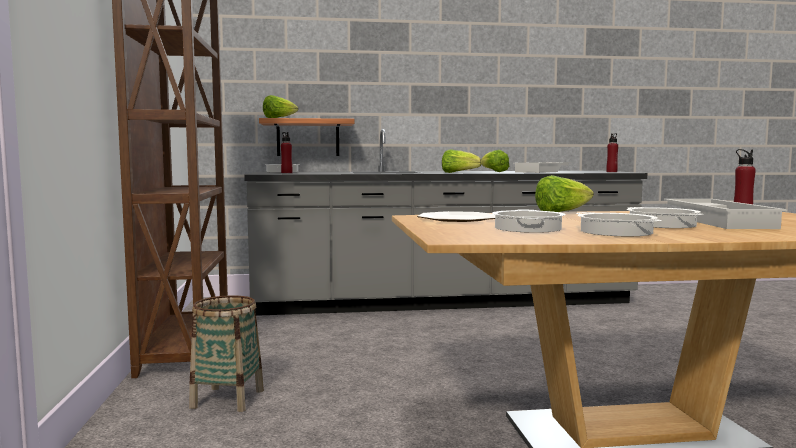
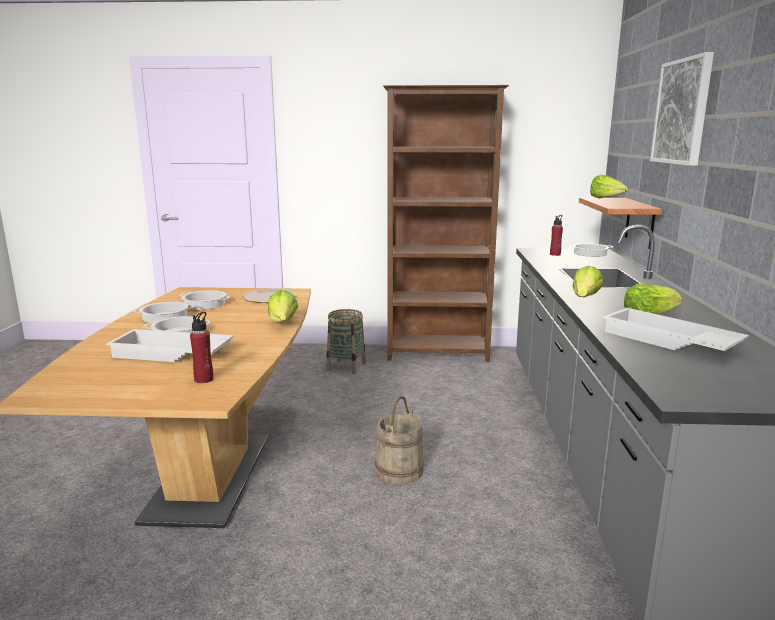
camera: 100 degrees right, 10 degrees up
red bottle [606,133,618,172] -> none
none -> beige bucket [374,396,424,484]
none -> picture [650,52,714,166]

